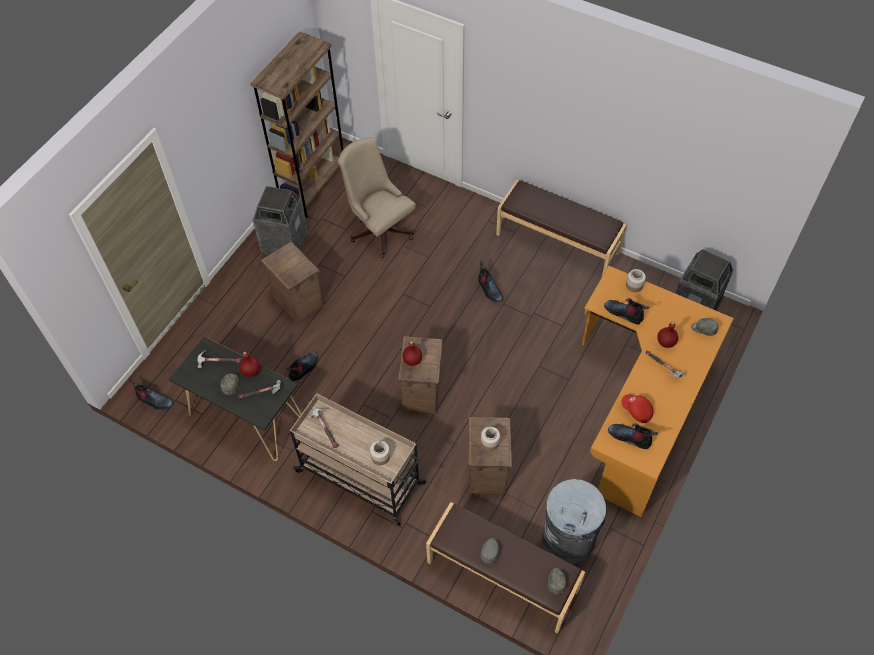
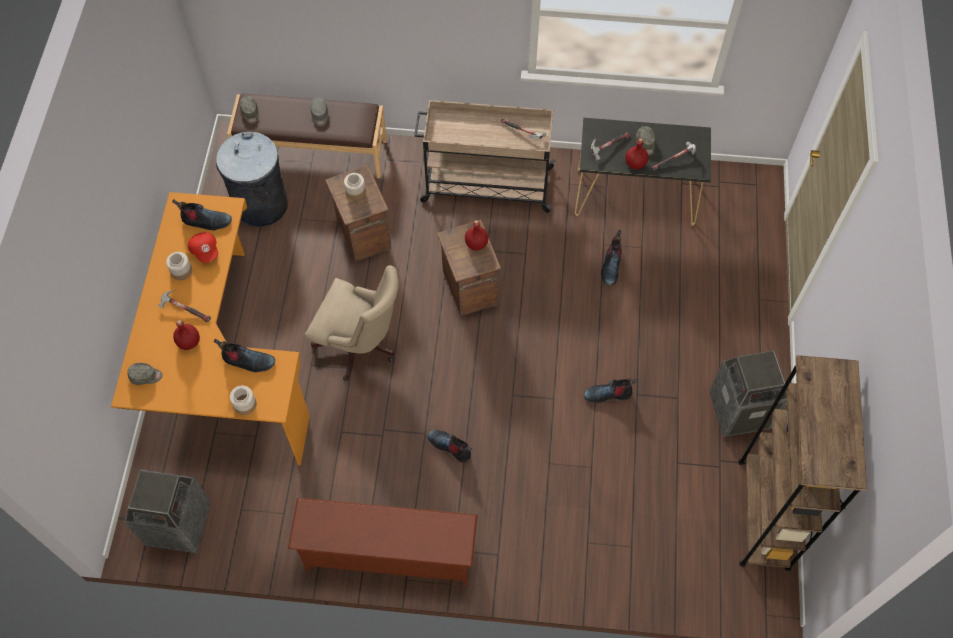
camera: 155 degrees right, 5 degrees up
boot [129,380,173,410] -> boot moved to [584,378,638,403]
crate [261,242,323,323] -> none
beige office chair [338,137,416,258] -> beige office chair moved to [305,265,399,381]
jar [370,441,390,465] -> jar moved to [166,252,192,280]
brown bench [496,180,627,276] -> brown shoe rack [288,498,478,587]
red cap [621,394,654,423] -> red cap turned 45 degrees clockwise [188,232,218,263]

